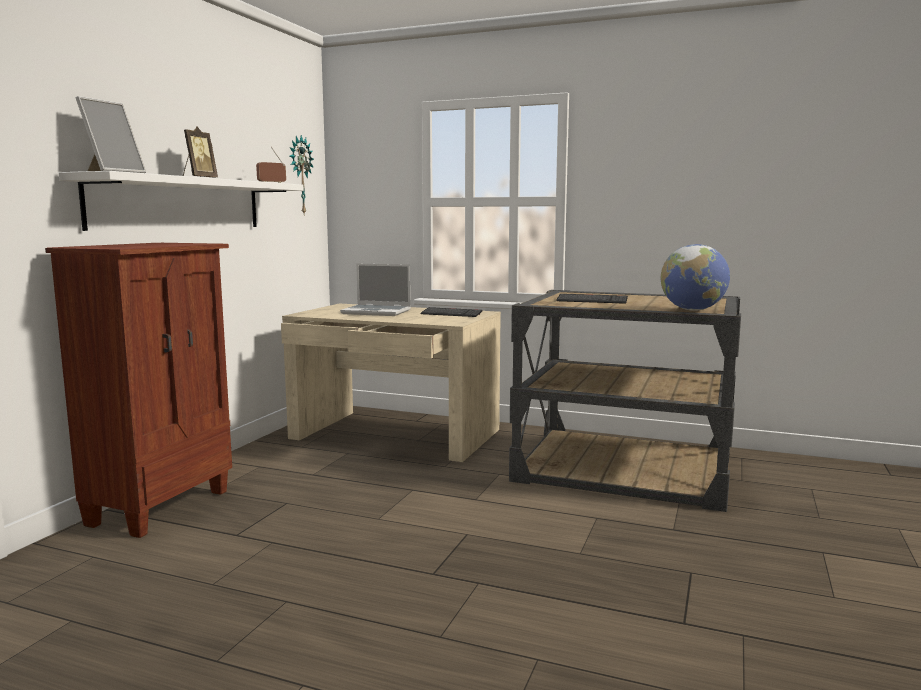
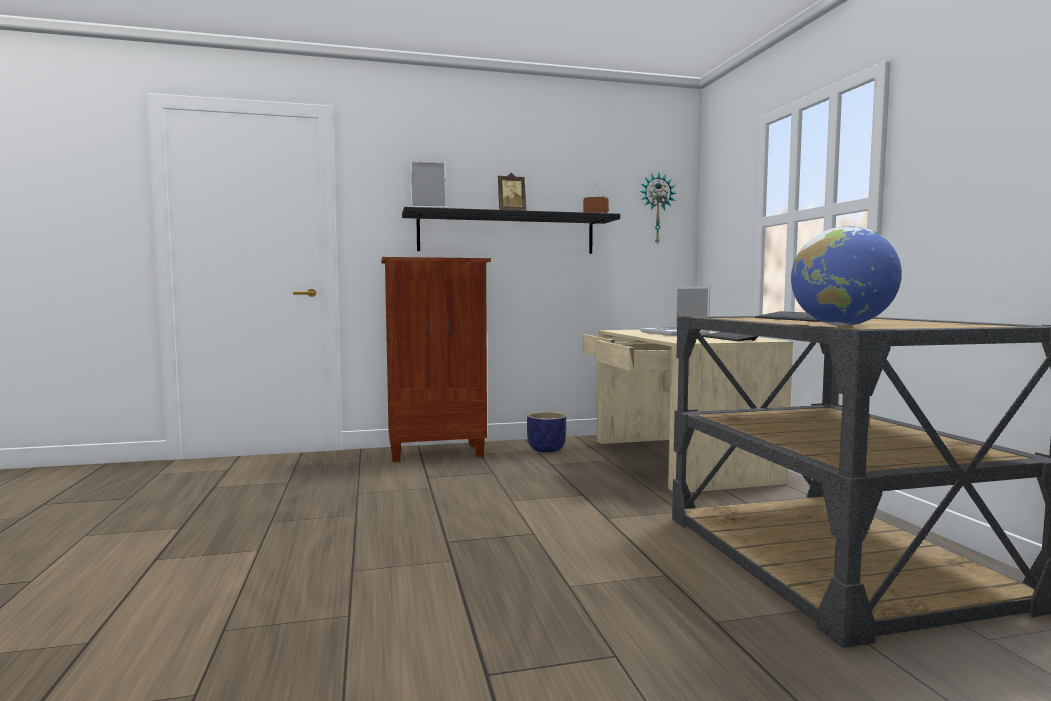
camera: 55 degrees right, 5 degrees down
white shelf [59,171,304,231] -> black shelf [402,207,620,254]
none -> planter [527,412,566,453]

